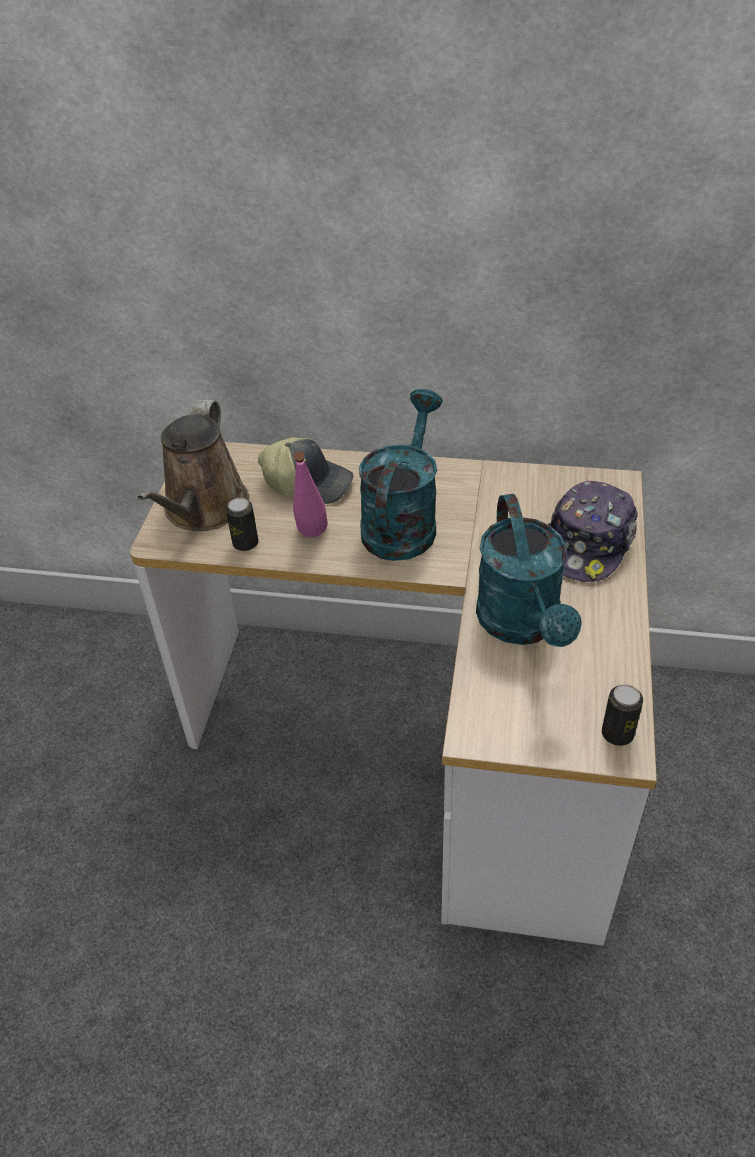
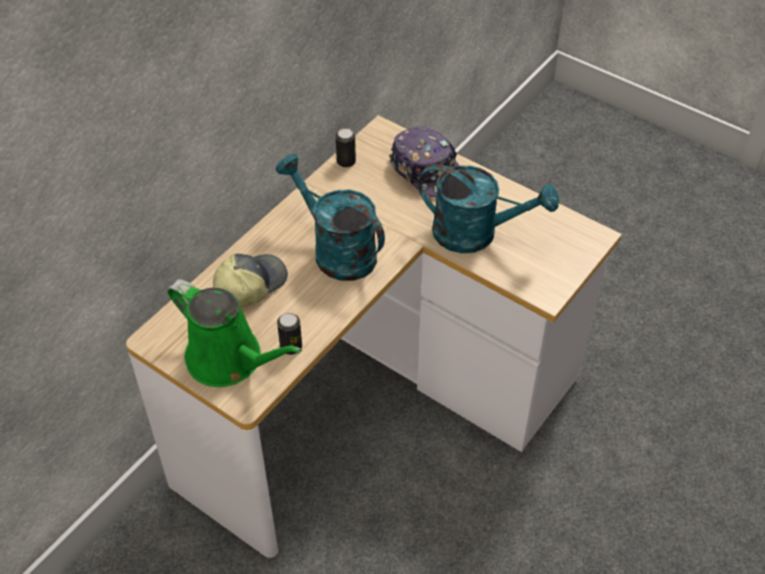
camera: 65 degrees left, 5 degrees up
brown watering can [138,400,249,531] -> green watering can [167,279,302,387]
pink bottle [293,452,328,537] -> none
can [602,684,643,746] -> can moved to [336,128,356,167]

